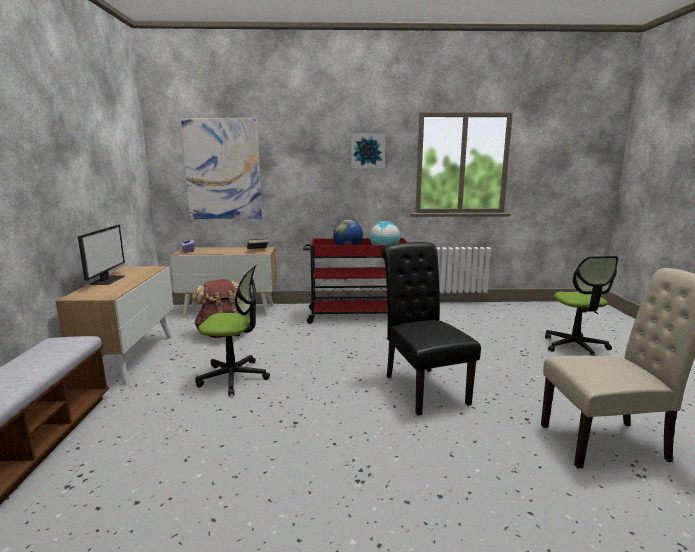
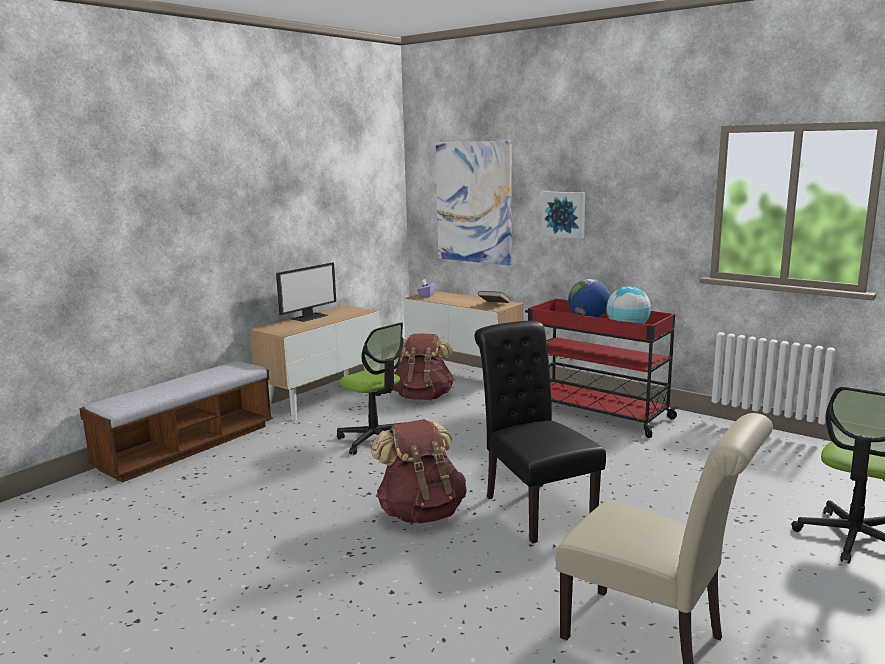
camera: 40 degrees right, 0 degrees up
picture [351,133,385,168] -> picture moved to [542,192,585,239]
black chair [381,242,481,415] -> black chair turned 45 degrees counterclockwise [475,321,606,544]
none -> brown backpack [371,419,467,524]

